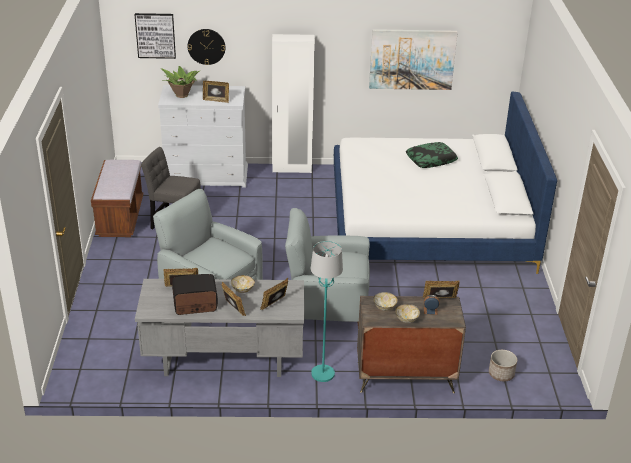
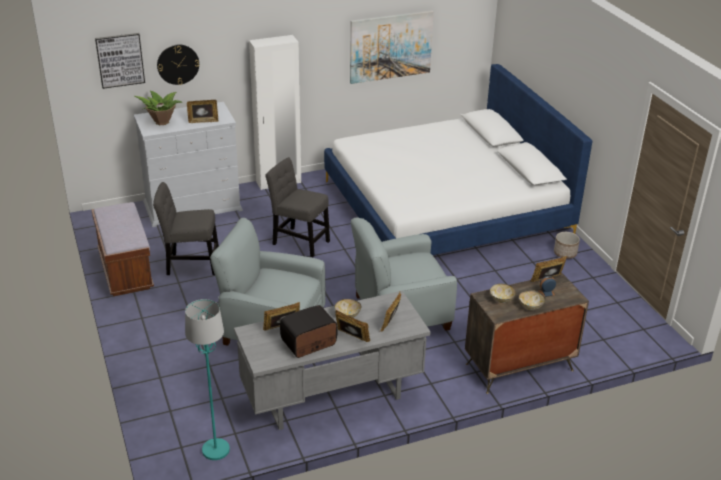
camera: 20 degrees left, 0 degrees up
turquoise floor lamp [311,241,343,382] -> turquoise floor lamp moved to [185,299,230,460]
pillow [406,142,458,168] -> none
planter [489,350,517,381] -> planter moved to [554,232,580,259]
none -> grey chair [265,157,330,257]

